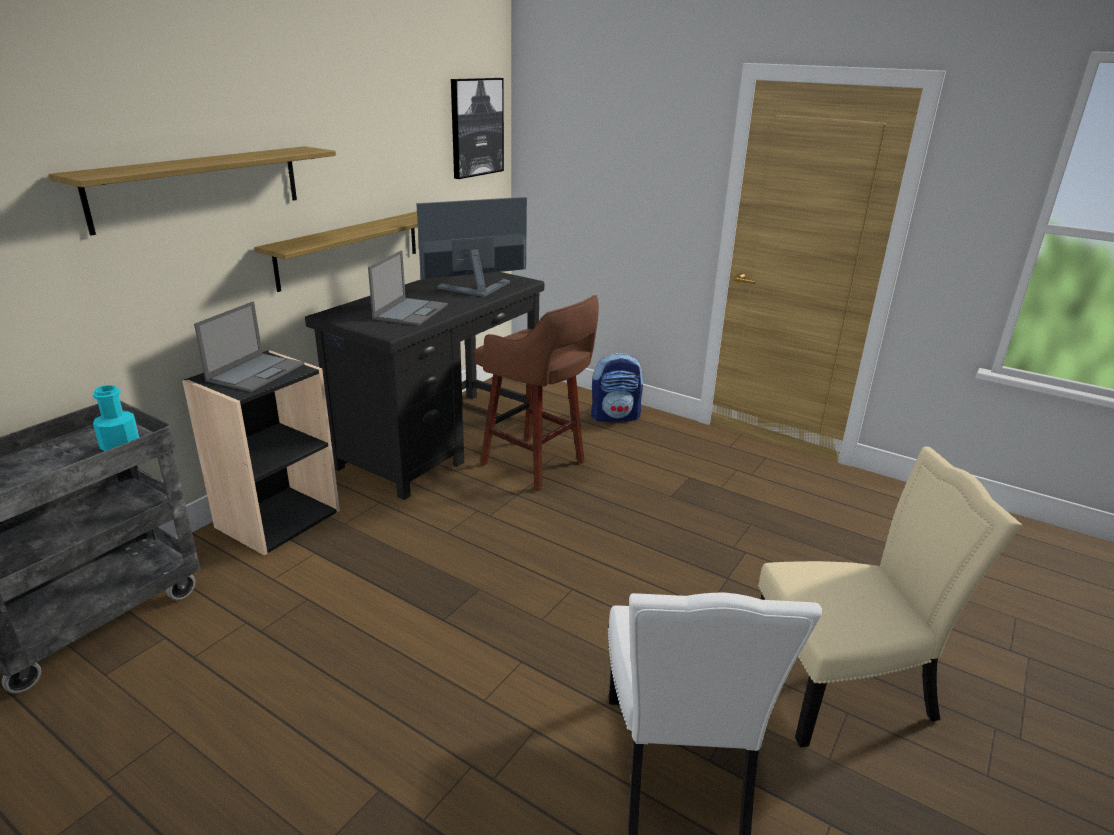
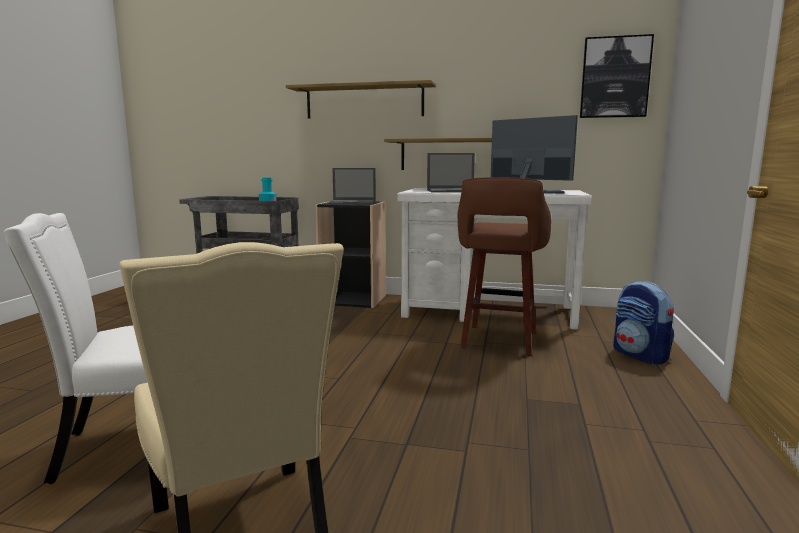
camera: 70 degrees right, 15 degrees down
black desk [305,272,544,500] -> white desk [397,188,592,330]

